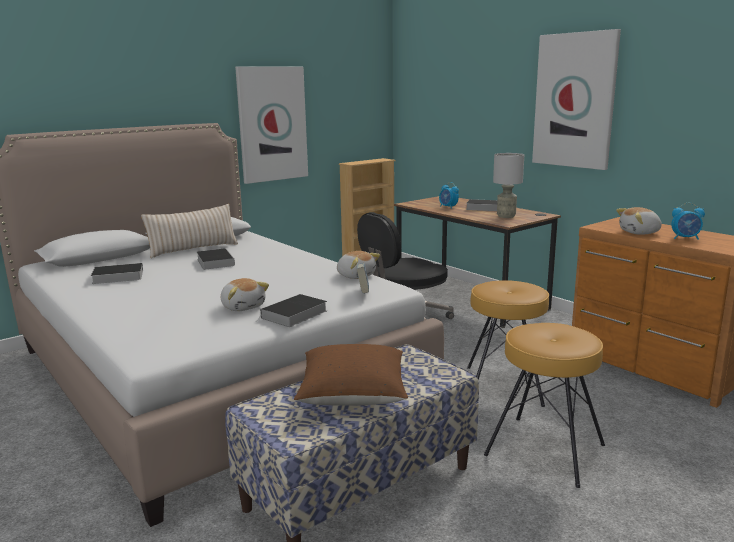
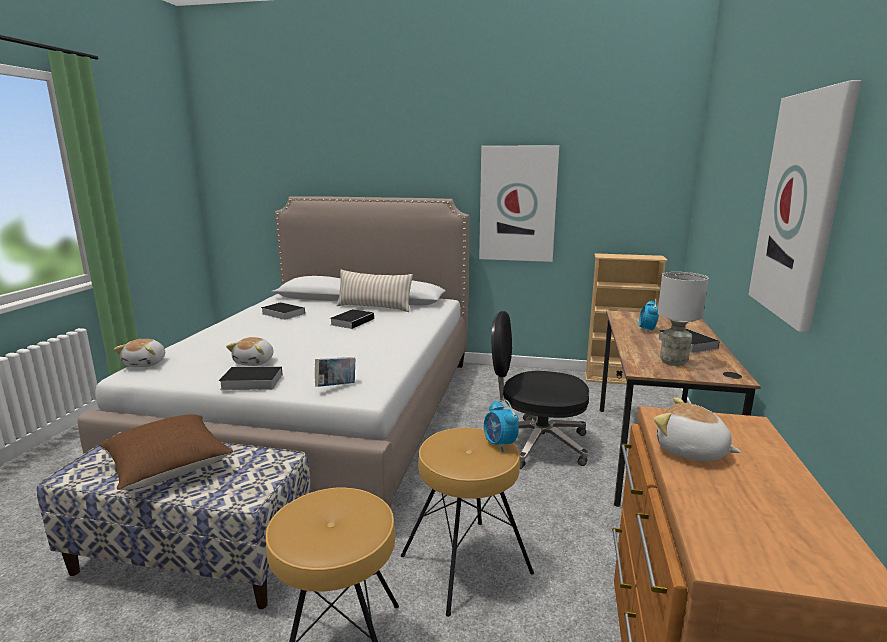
camera: 50 degrees right, 0 degrees up
plush toy [337,251,380,279] -> plush toy moved to [114,339,165,367]
alarm clock [671,203,705,240] -> alarm clock moved to [484,399,519,452]

